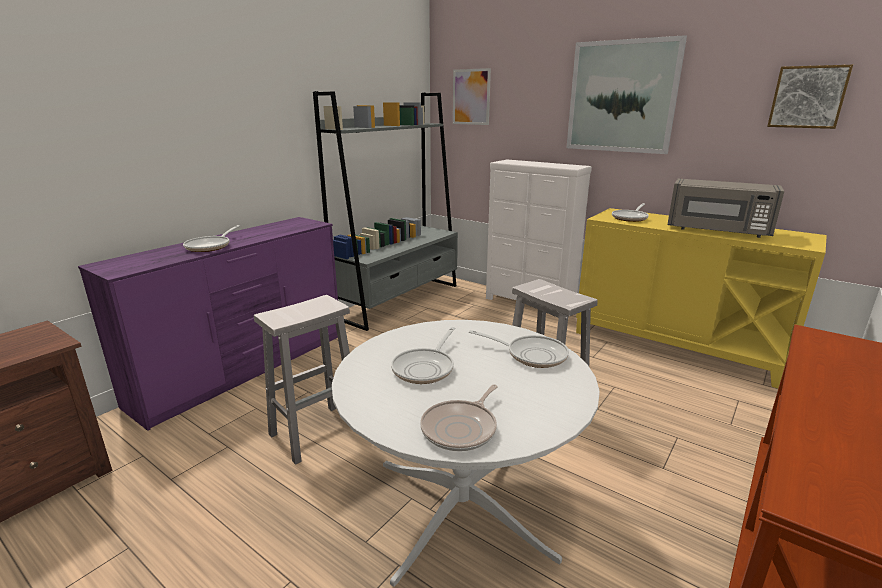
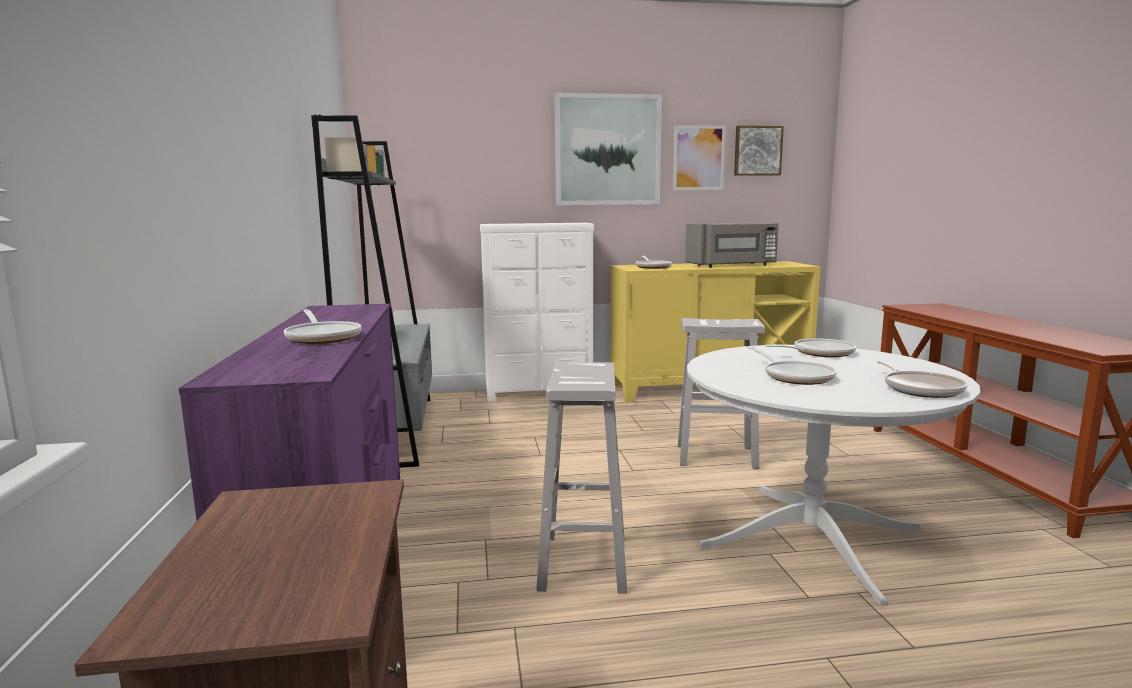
camera: 45 degrees left, 10 degrees down
picture [453,68,491,125] -> picture moved to [673,125,726,190]

